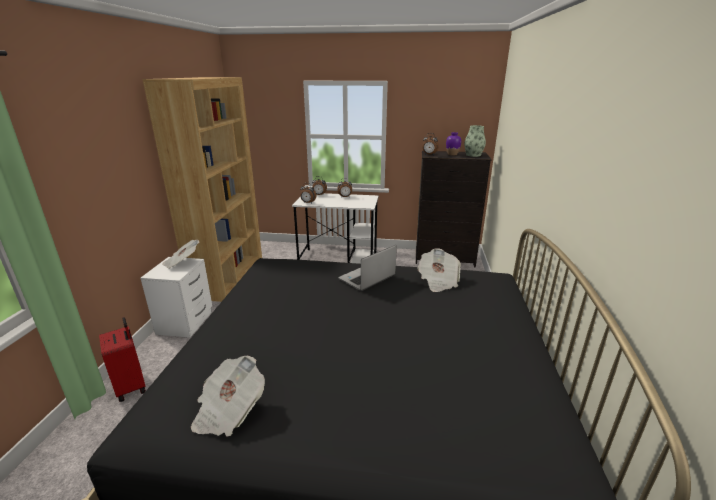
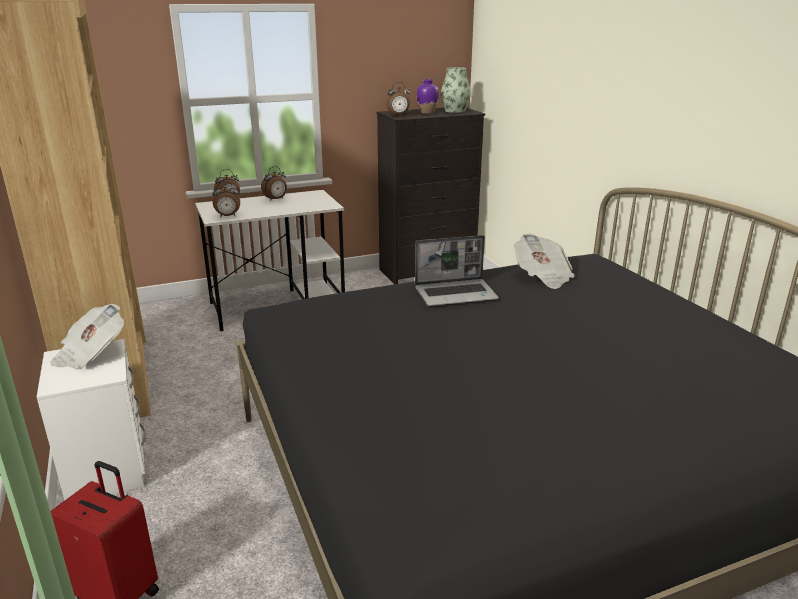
camera: 30 degrees left, 0 degrees up
newspaper [191,356,265,437] -> none
laptop [338,245,397,291] -> laptop turned 120 degrees counterclockwise [415,235,499,306]

